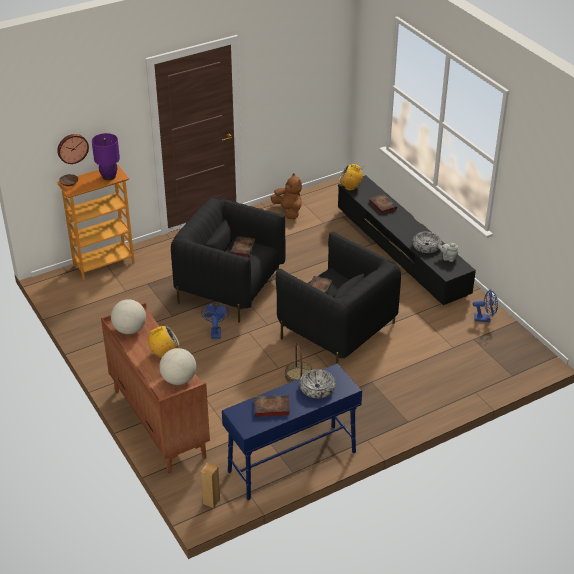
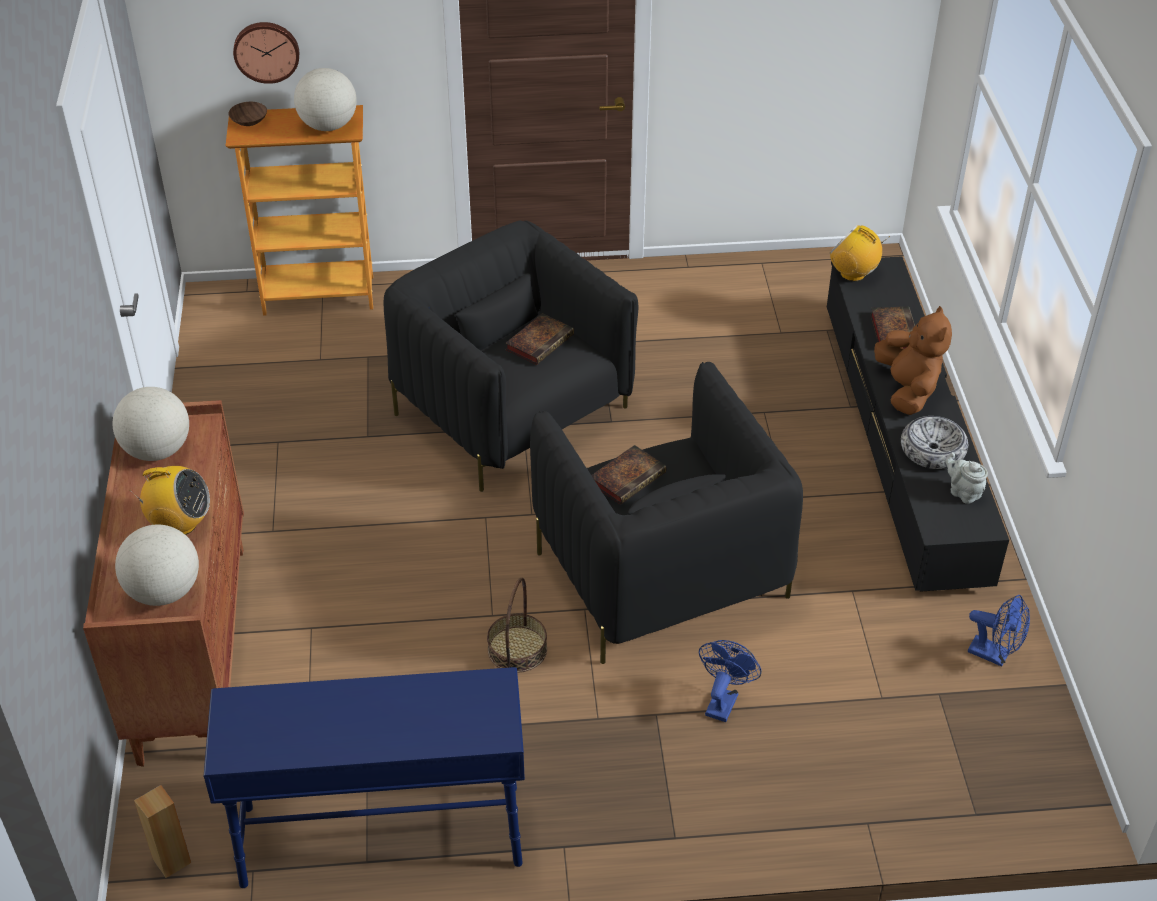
camera: 25 degrees right, 5 degrees up
purple table lamp [92,133,120,180] -> globe [294,68,357,131]
blue fan [201,303,229,339] -> blue fan moved to [699,640,762,722]
book [254,395,290,417] -> none
brown plush toy [271,173,302,219] -> brown plush toy moved to [874,306,952,415]
bowl [299,369,335,398] -> none

